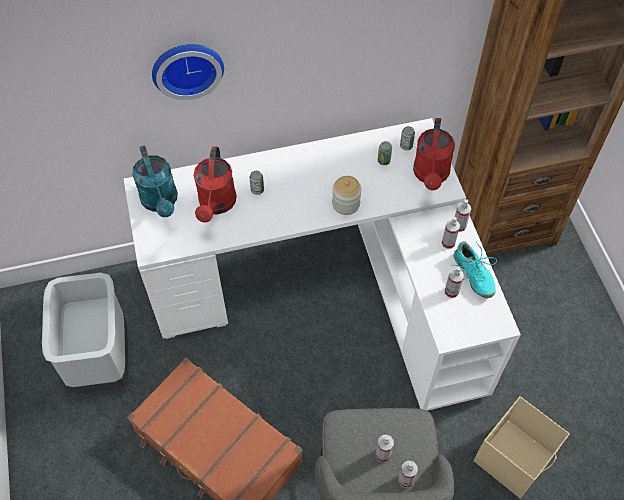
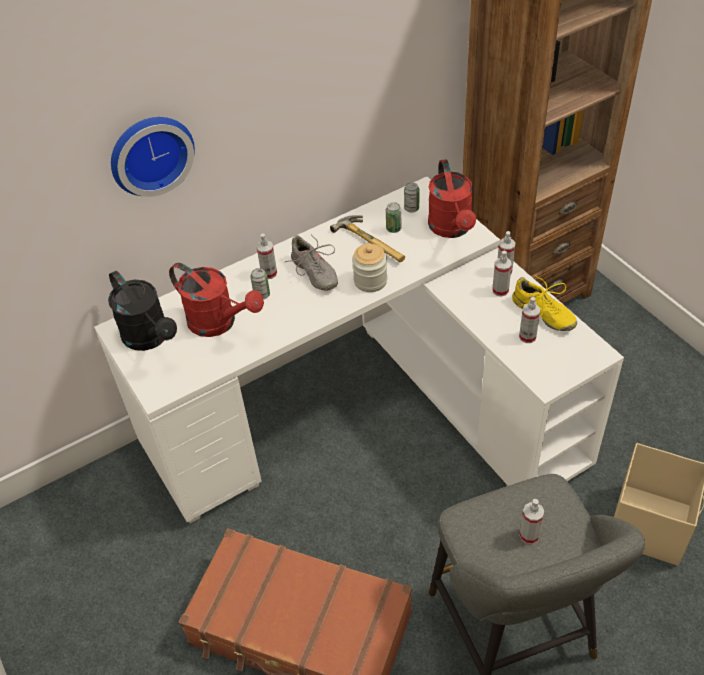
camera: 15 degrees left, 10 degrees down
grey trash can [42,273,129,394] -> none
turquoise watering can [132,145,178,217] -> black watering can [108,271,177,351]
red watering can [193,146,237,223] -> red watering can turned 45 degrees counterclockwise [169,263,264,337]
spray bottle [398,461,418,488] -> spray bottle moved to [256,233,277,279]
turquoise shoe [454,241,497,298] -> yellow shoe [512,275,577,331]
none -> grey shoe [285,235,338,291]
none -> hammer [330,215,405,262]

